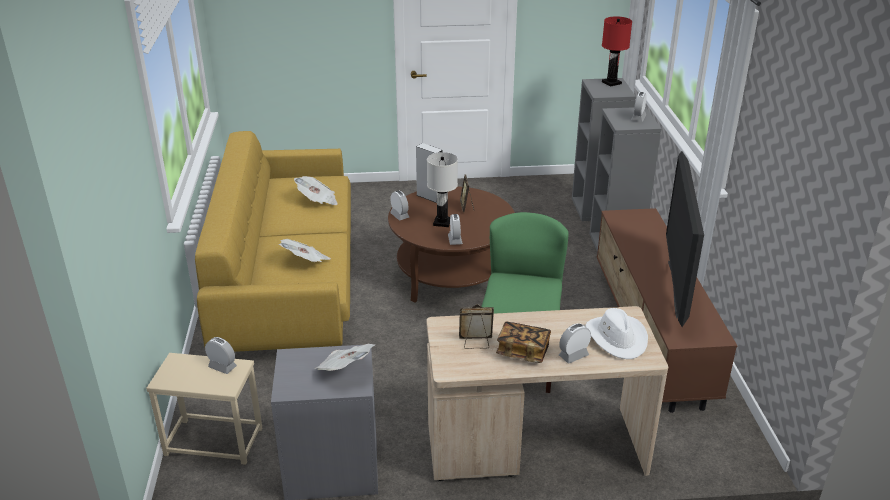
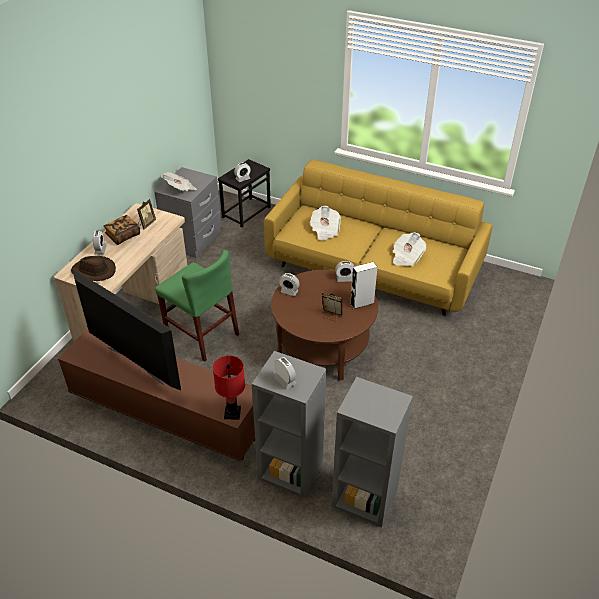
camera: 120 degrees right, 10 degrees up
beige side table [146,353,262,465] -> black side table [218,159,271,227]
white table lamp [427,152,458,227] -> none
white hat [585,308,648,359] -> brown hat [71,256,116,281]
red table lamp [602,16,632,87] -> red table lamp moved to [213,356,245,420]

